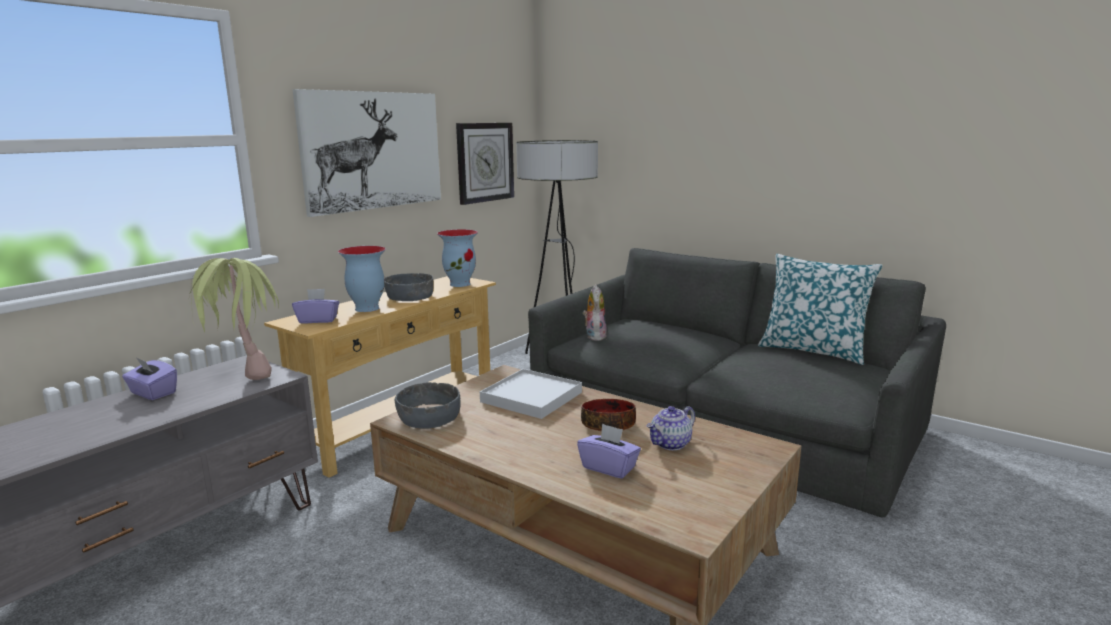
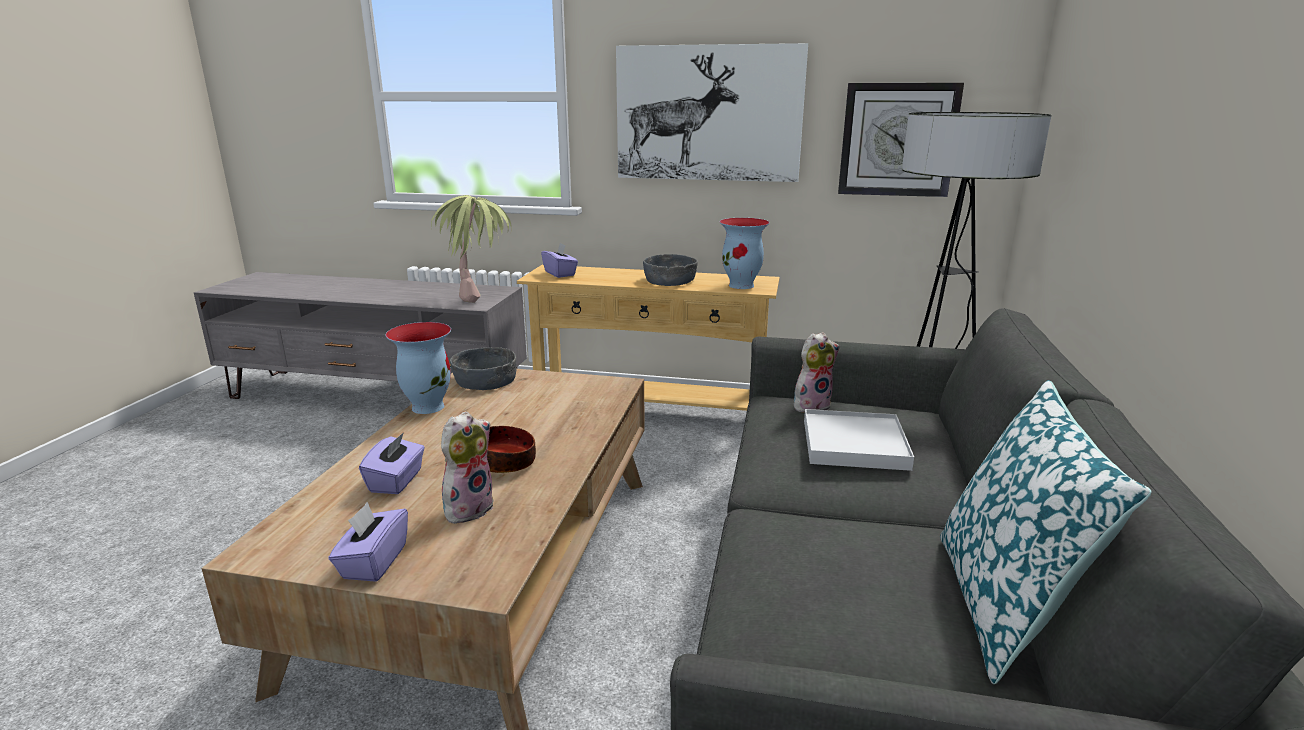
camera: 65 degrees right, 5 degrees up
purple tissue box [122,357,177,400] -> purple tissue box moved to [328,502,408,582]
vase [338,246,386,312] -> vase moved to [386,322,451,414]
white tray [480,369,582,419] -> white tray moved to [804,409,914,471]
teapot [647,406,695,450] -> plush toy [441,411,494,524]

